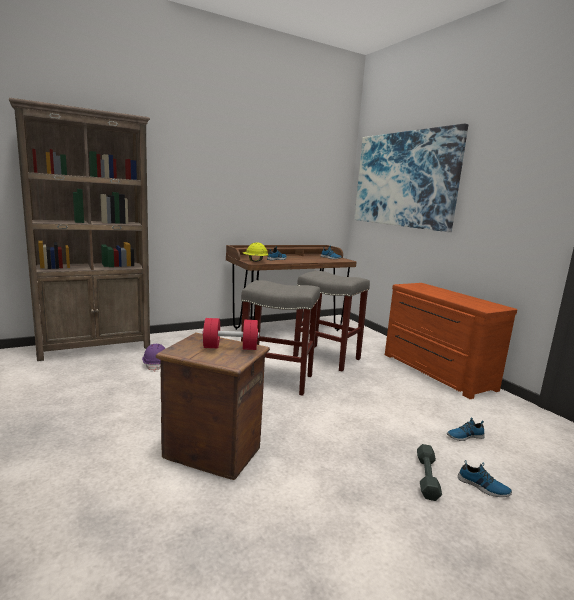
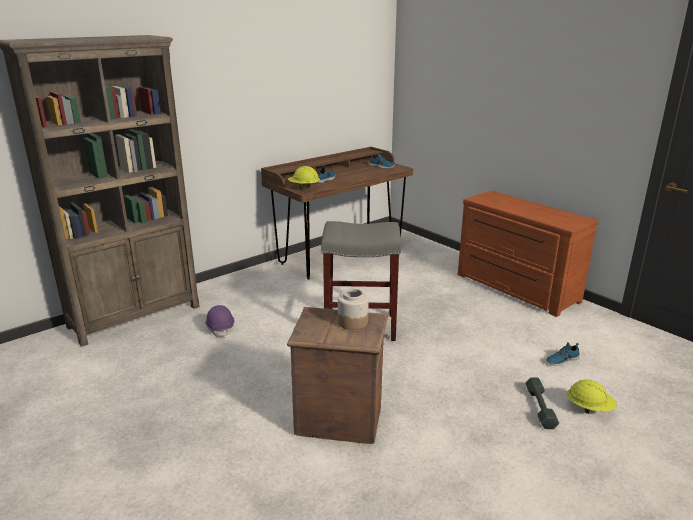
camera: 10 degrees left, 10 degrees up
red dumbbell [203,318,260,350] -> jar [338,289,369,330]
grey stool [293,271,370,372] -> none
picture [355,124,468,232] -> none
shoe [458,460,512,497] -> yellow hard hat [567,379,617,414]

